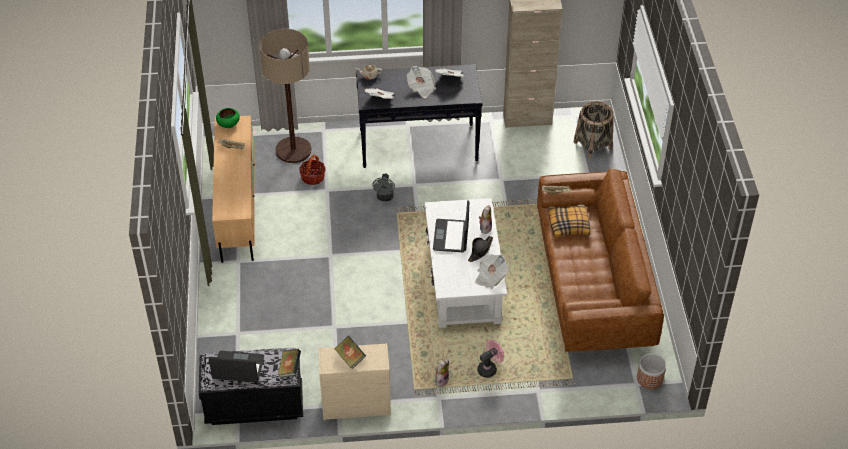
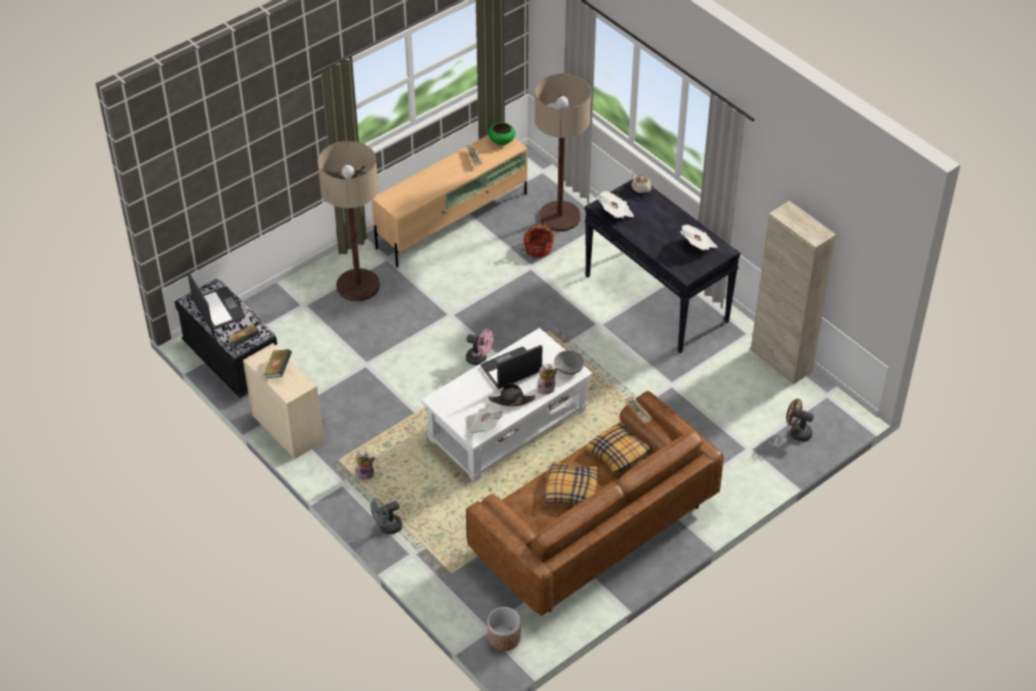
camera: 55 degrees right, 0 degrees up
grey fan [372,174,395,201] -> grey fan moved to [371,498,402,534]
newspaper [406,66,436,98] -> none
pink fan [477,340,504,378] -> pink fan moved to [466,329,493,365]
basket [574,101,613,159] -> brown fan [786,399,814,441]
none -> floor lamp [318,141,380,301]
none -> pillow [546,461,598,505]
none -> grey bowl [554,350,584,375]

